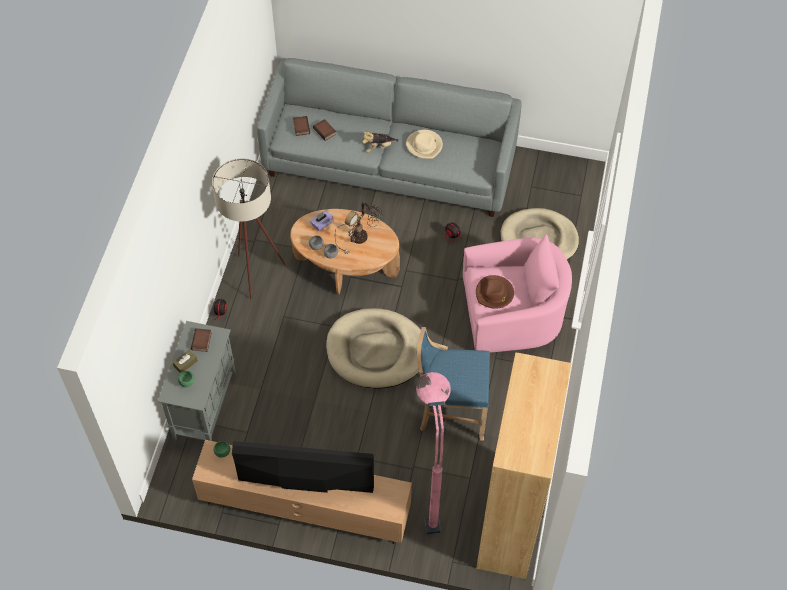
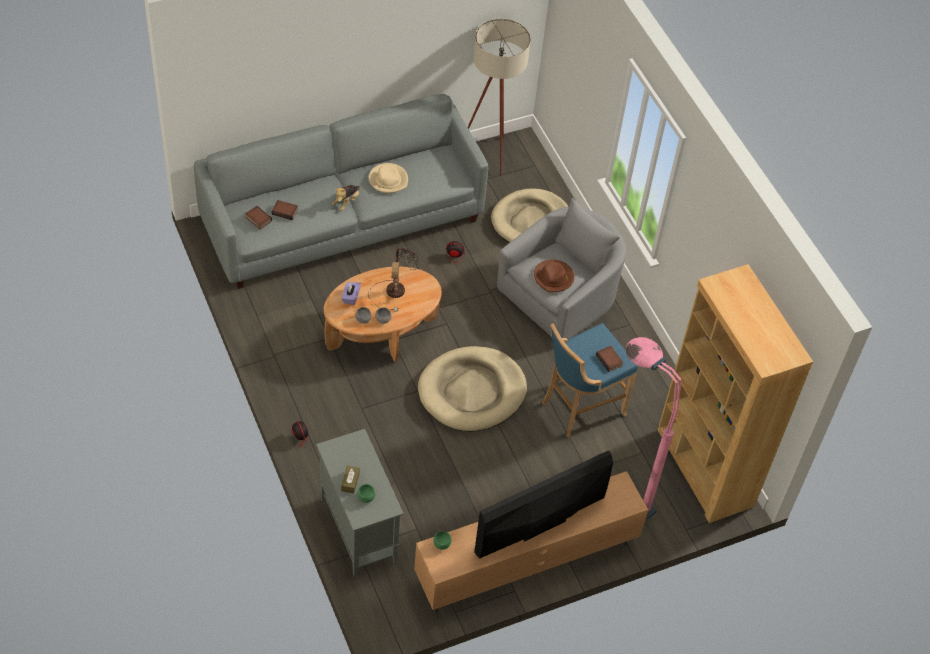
camera: 40 degrees left, 5 degrees down
book [191,328,212,352] -> book moved to [596,346,624,372]
beige floor lamp [212,158,286,300] -> beige floor lamp moved to [468,18,531,176]
pink armchair [463,234,572,352] -> grey armchair [497,198,626,339]

